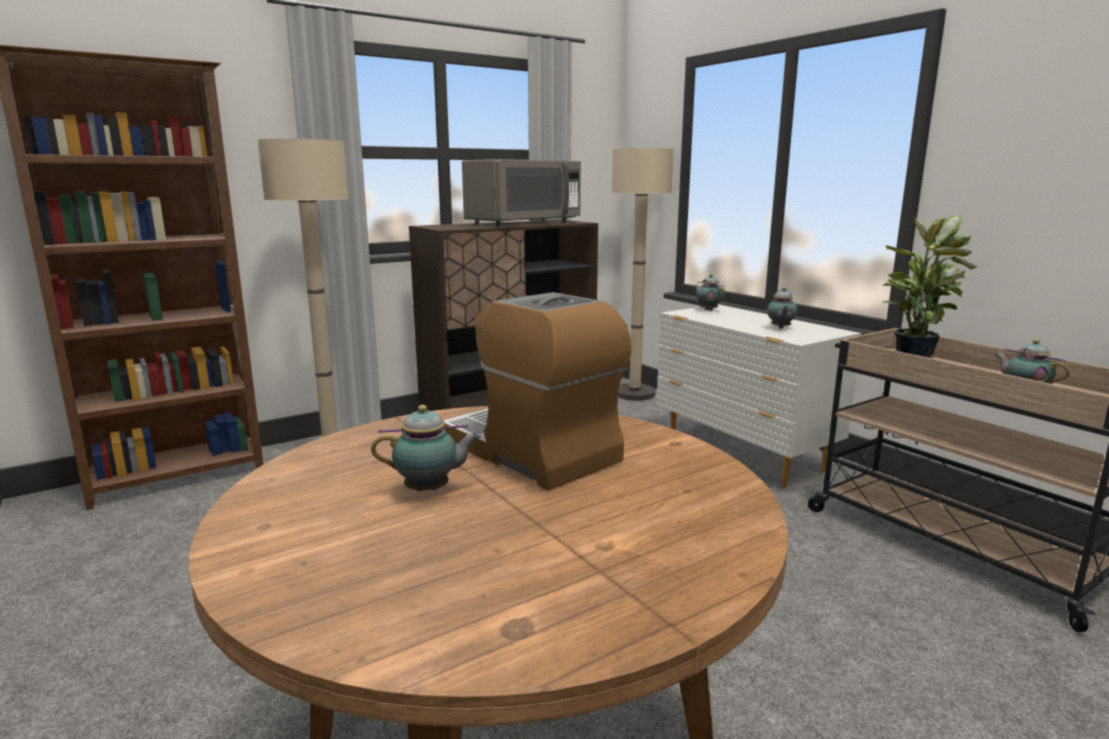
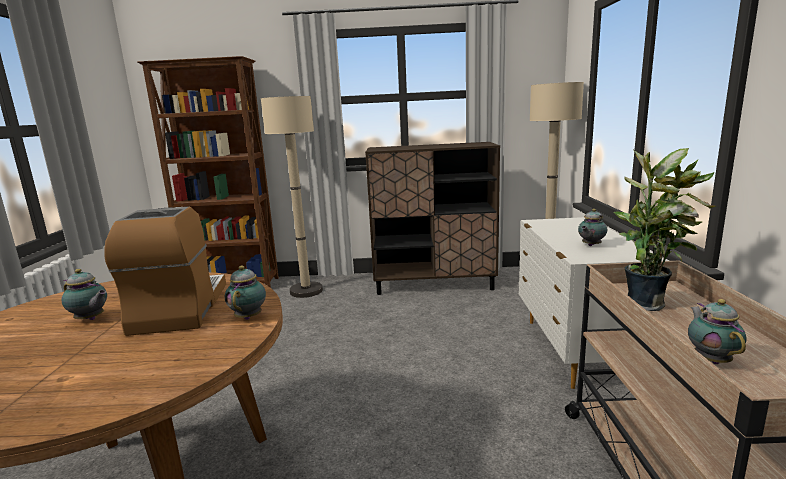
camera: 35 degrees right, 0 degrees up
grey microwave [462,159,581,226] -> none
teapot [694,274,726,311] -> teapot moved to [225,266,266,320]

